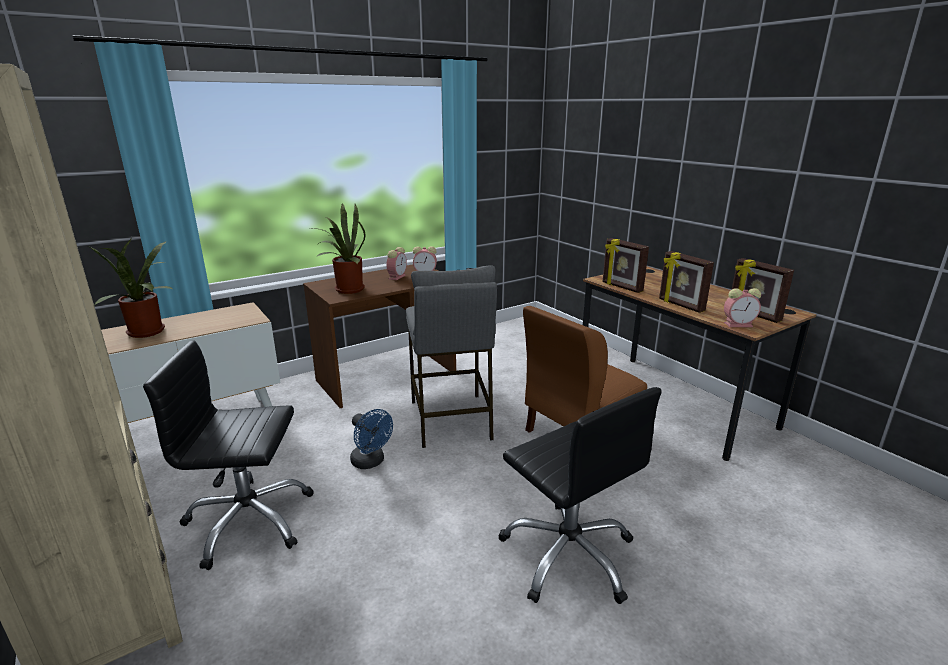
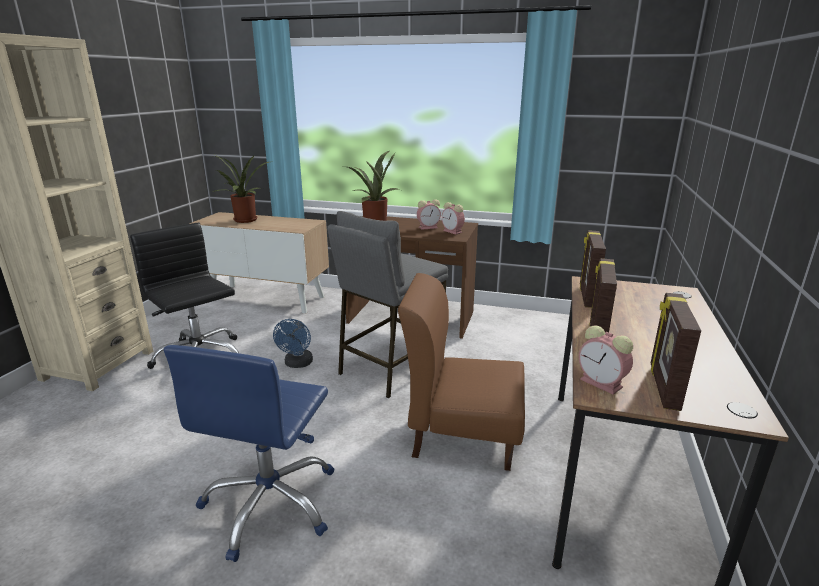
camera: 50 degrees right, 0 degrees up
black office chair [498,387,662,604] -> blue office chair [164,345,334,562]

